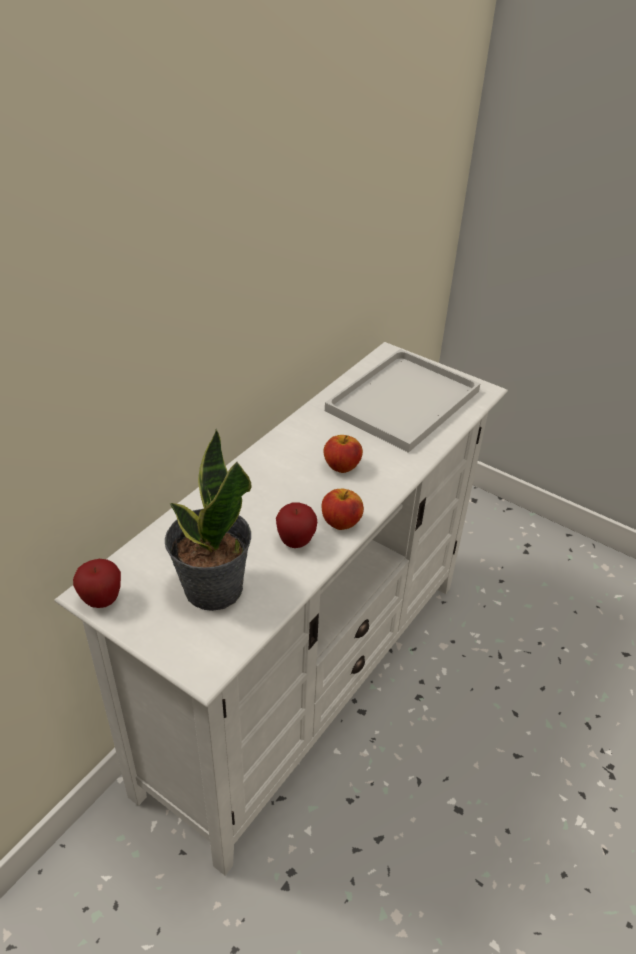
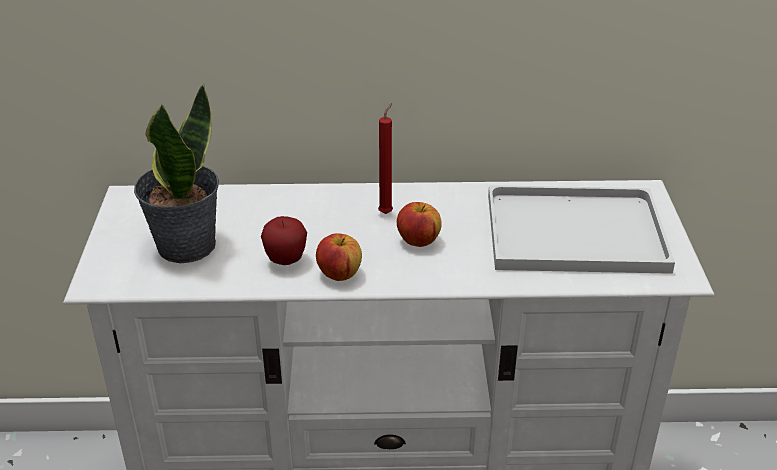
camera: 55 degrees right, 5 degrees down
apple [73,559,121,608] -> none
none -> red candle [378,103,393,214]

